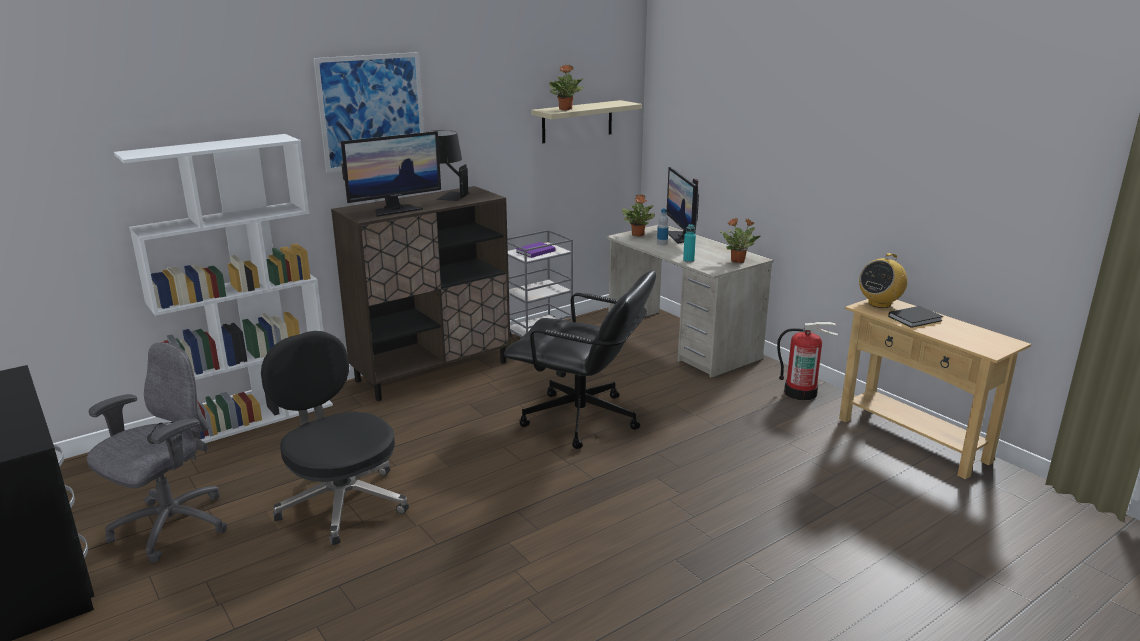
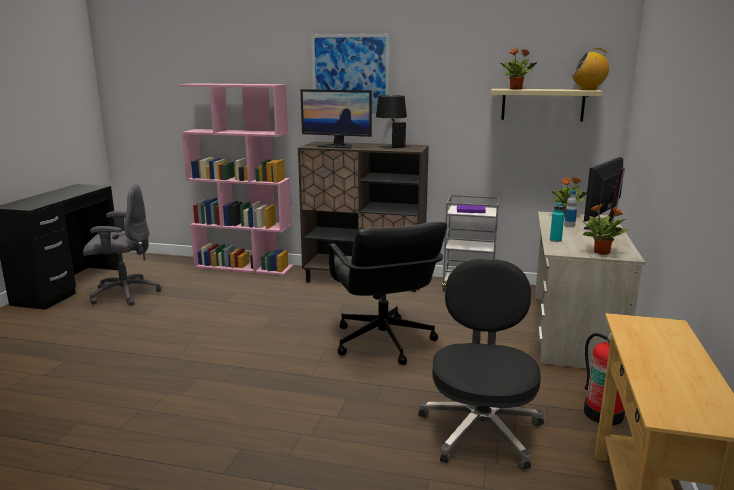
camera: 50 degrees right, 5 degrees down
white bookcase [114,134,333,443] -> pink bookcase [177,83,294,275]
black office chair [261,331,409,546] -> black office chair moved to [419,259,544,470]
radio [859,253,908,308] -> radio moved to [572,48,609,90]
black book [888,306,943,328] -> none

